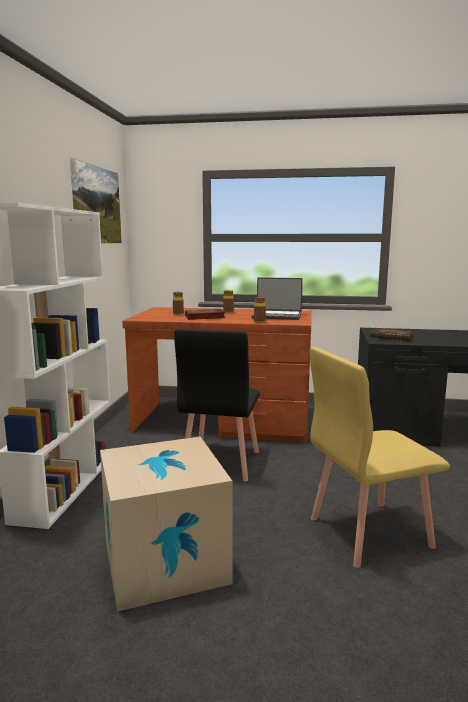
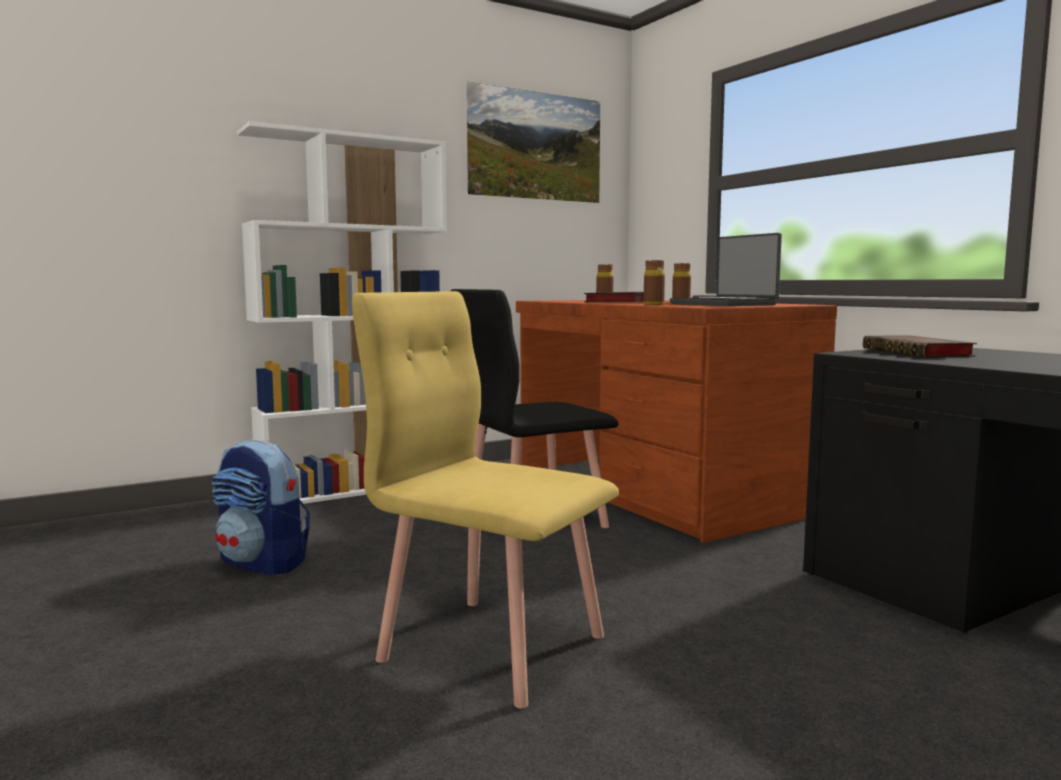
camera: 50 degrees right, 5 degrees down
cardboard box [100,437,232,612] -> backpack [212,439,310,576]

